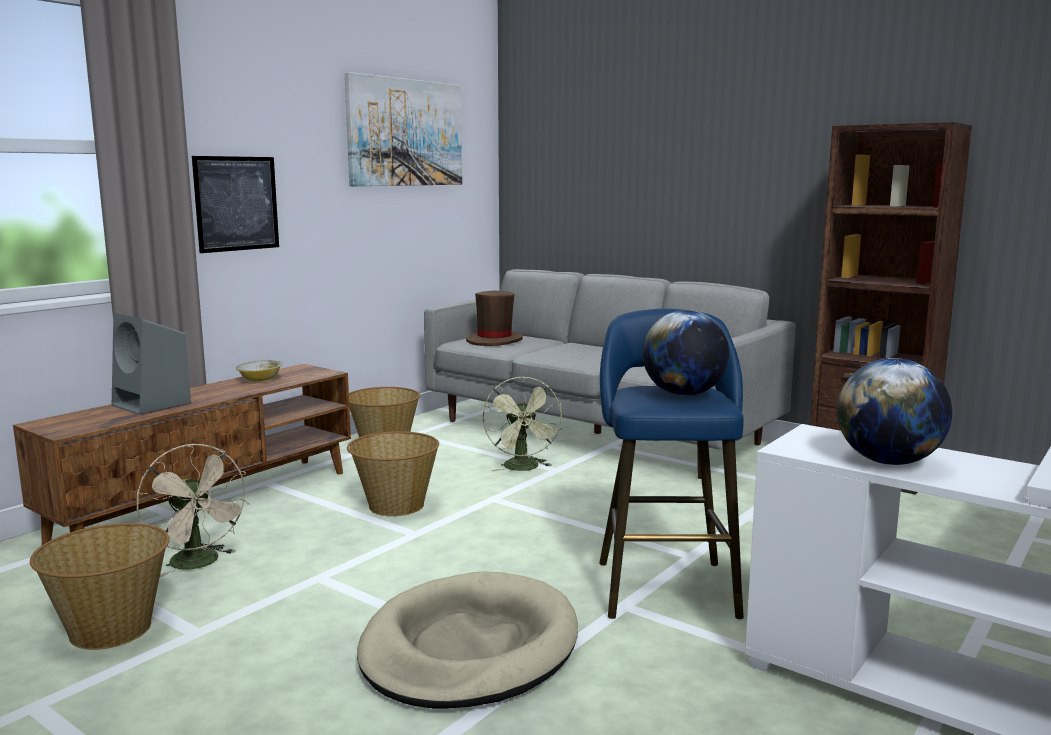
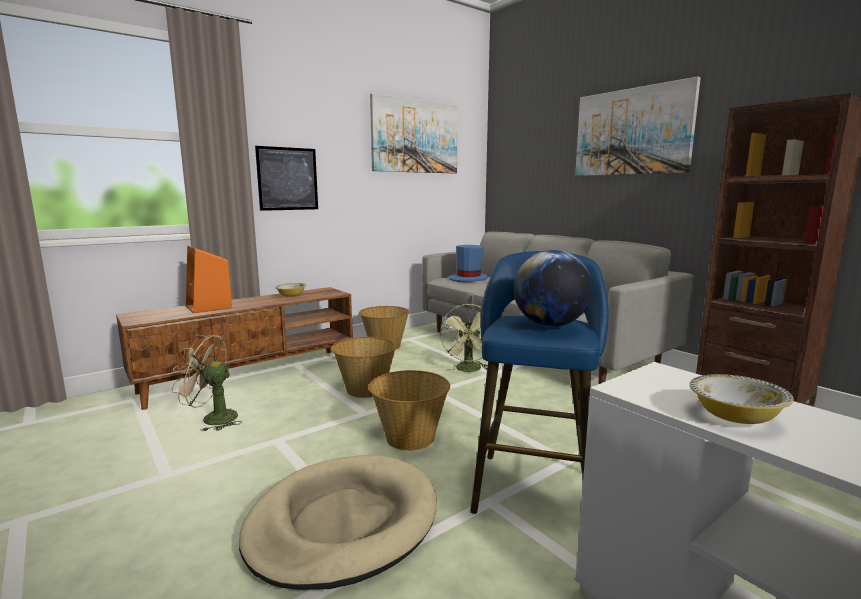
camera: 15 degrees right, 0 degrees up
basket [30,523,170,650] -> basket moved to [369,370,450,451]
grey speaker [112,313,191,415] -> orange speaker [186,246,232,313]
beige fan [137,444,250,577] -> beige fan turned 120 degrees clockwise [172,335,242,432]
brown hat [466,291,523,346] -> blue hat [449,245,488,282]
globe [837,358,952,465] -> bowl [690,374,794,424]
none -> picture [575,76,701,176]

